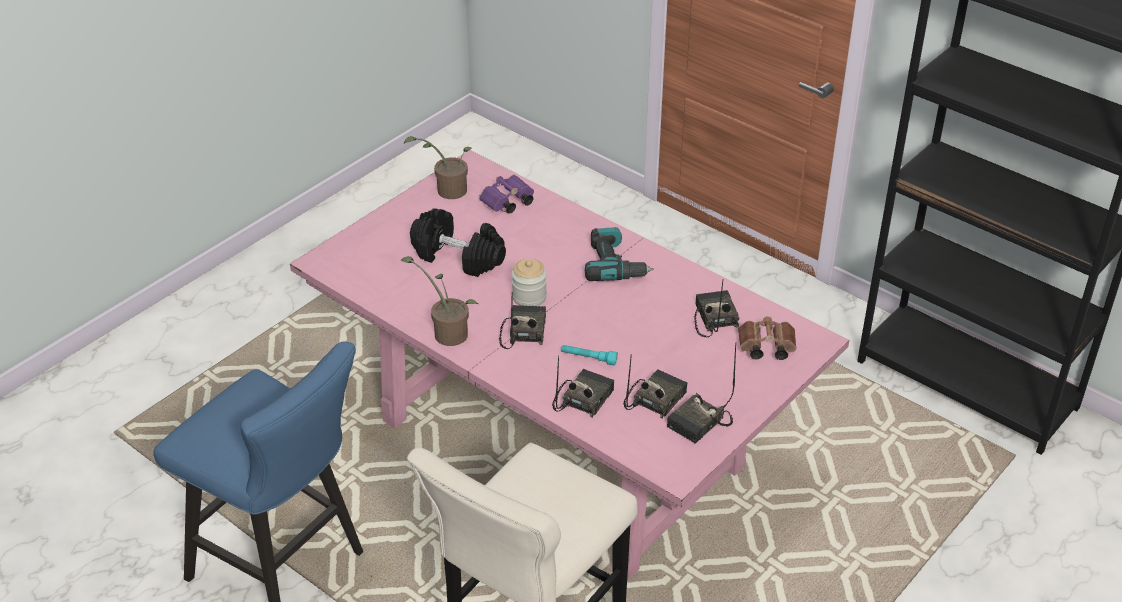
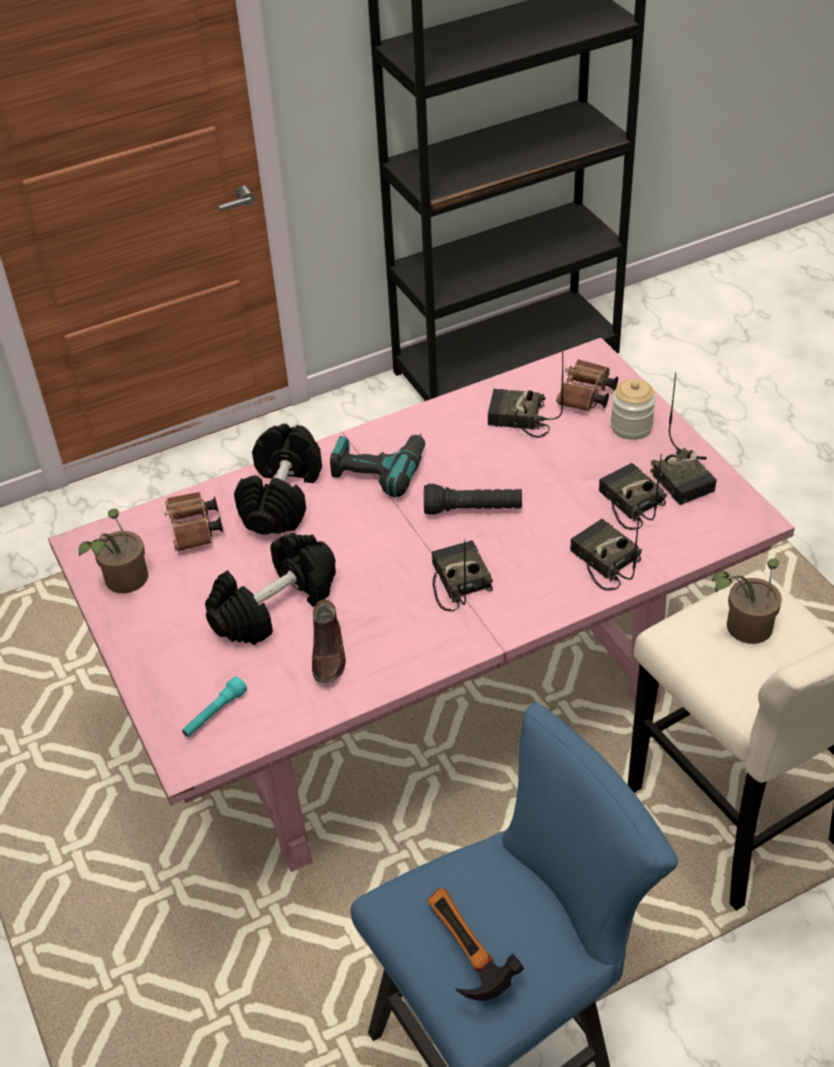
camera: 65 degrees left, 5 degrees up
potted plant [401,256,478,346] -> potted plant moved to [712,559,782,644]
purple binoculars [479,175,534,214] -> brown binoculars [164,492,224,552]
radio [499,294,546,349] -> radio turned 45 degrees clockwise [432,540,493,611]
jar [511,259,547,306] -> jar moved to [610,379,656,440]
turquoise flashlight [561,345,618,366] -> turquoise flashlight moved to [182,676,247,737]
none -> black dumbbell [234,424,322,535]
none -> brown shoe [312,599,346,683]
none -> black flashlight [424,484,522,515]
none -> hammer [427,888,524,1001]

